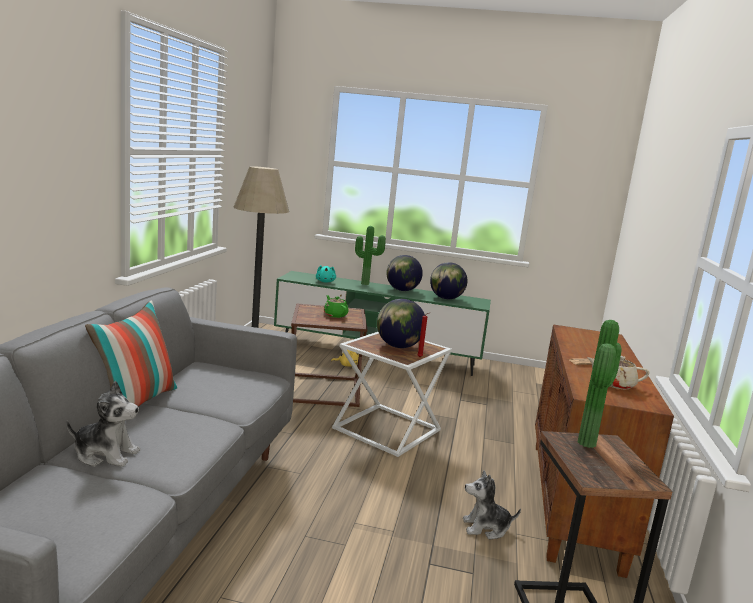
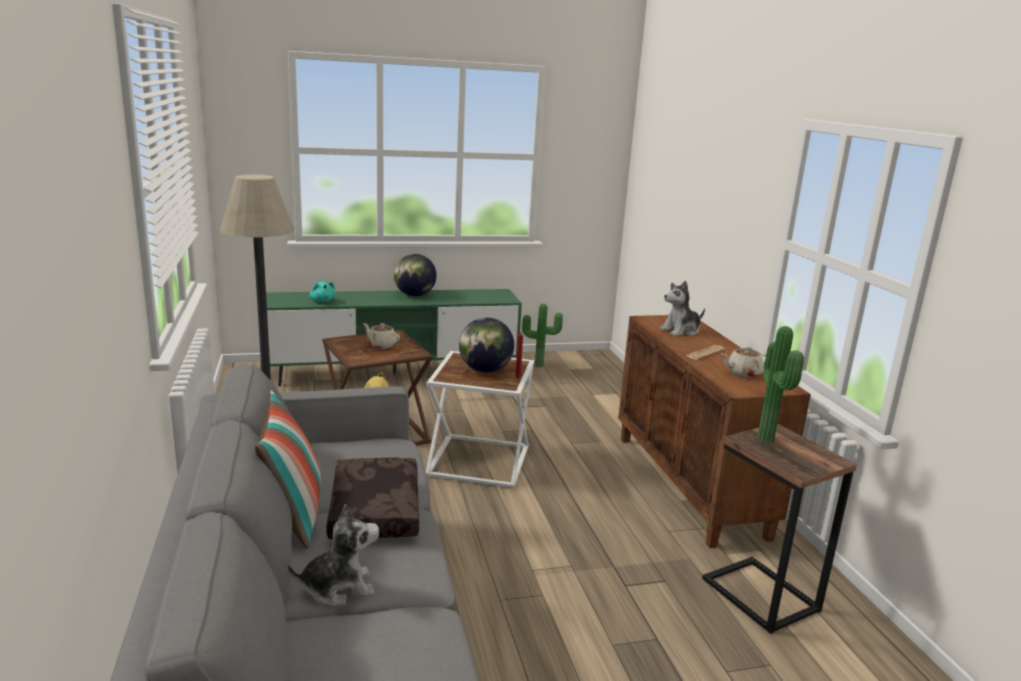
camera: 25 degrees left, 5 degrees up
green teapot [324,295,349,318] -> beige teapot [363,323,400,349]
potted plant [355,226,386,285] -> potted plant moved to [522,304,563,367]
globe [430,262,467,299] -> none
plush toy [463,470,521,539] -> plush toy moved to [659,281,705,336]
none -> brown pillow [326,458,419,539]

